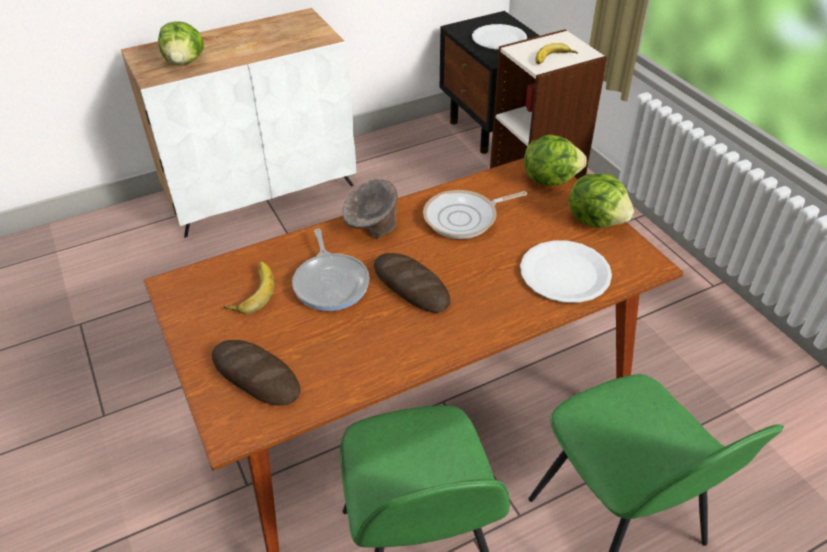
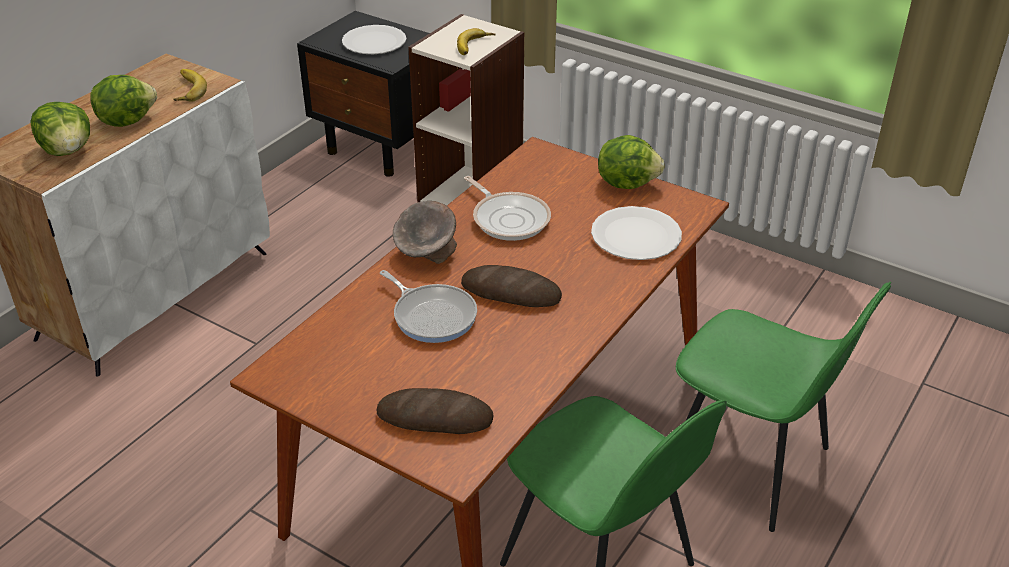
camera: 30 degrees left, 5 degrees down
banana [223,261,274,314] -> banana moved to [174,69,207,102]
frying pan [423,190,527,239] -> frying pan turned 75 degrees counterclockwise [464,176,551,241]
lettuce [524,134,587,186] -> lettuce moved to [91,75,157,127]

